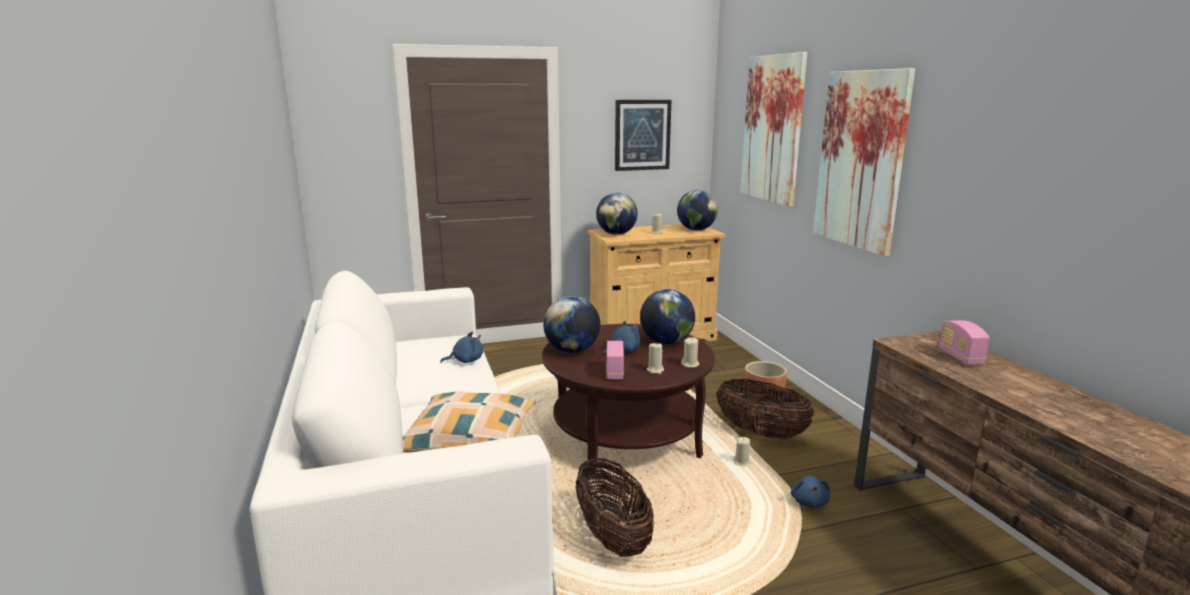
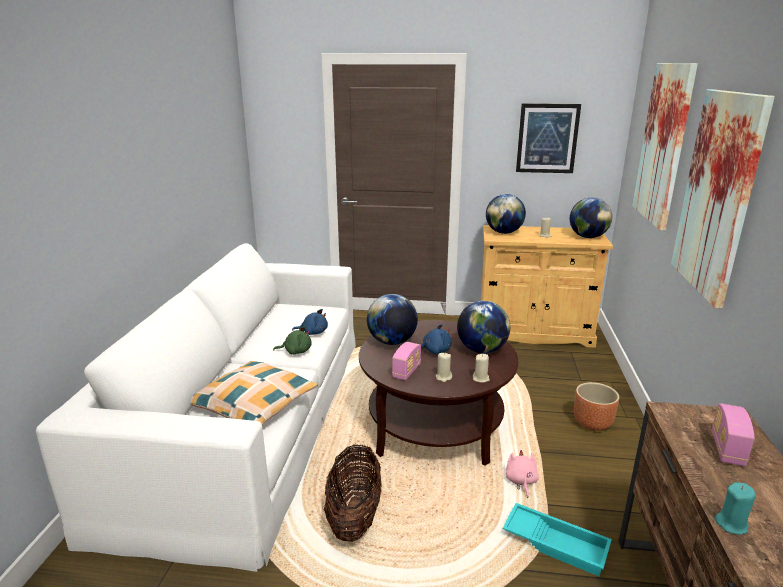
camera: 25 degrees right, 5 degrees up
basket [716,379,815,439] -> none
beige candle [733,437,751,467] -> pink plush toy [506,450,539,498]
blue plush toy [791,476,830,508] -> turquoise tray [503,503,612,577]
none -> green plush toy [273,326,312,355]
none -> turquoise candle [715,482,756,535]

